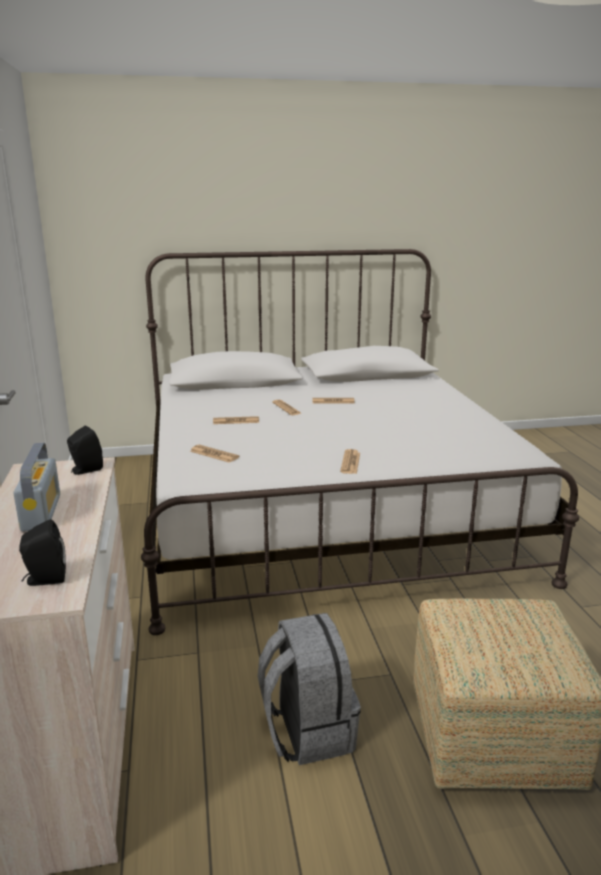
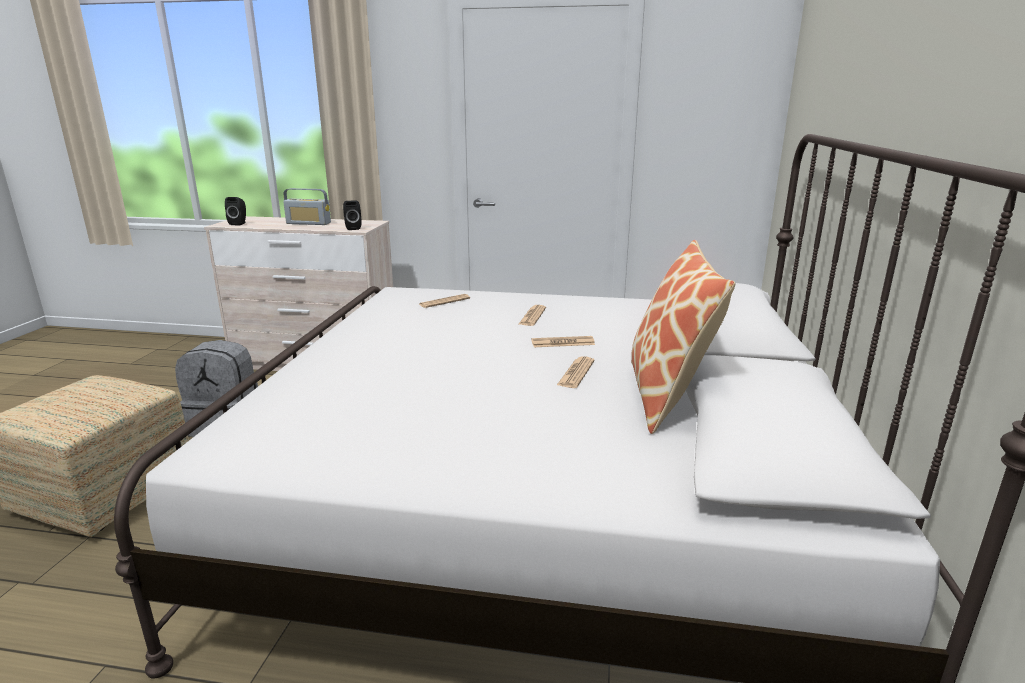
camera: 110 degrees right, 0 degrees up
newspaper [340,449,360,474] -> none
none -> pillow [631,240,736,434]

